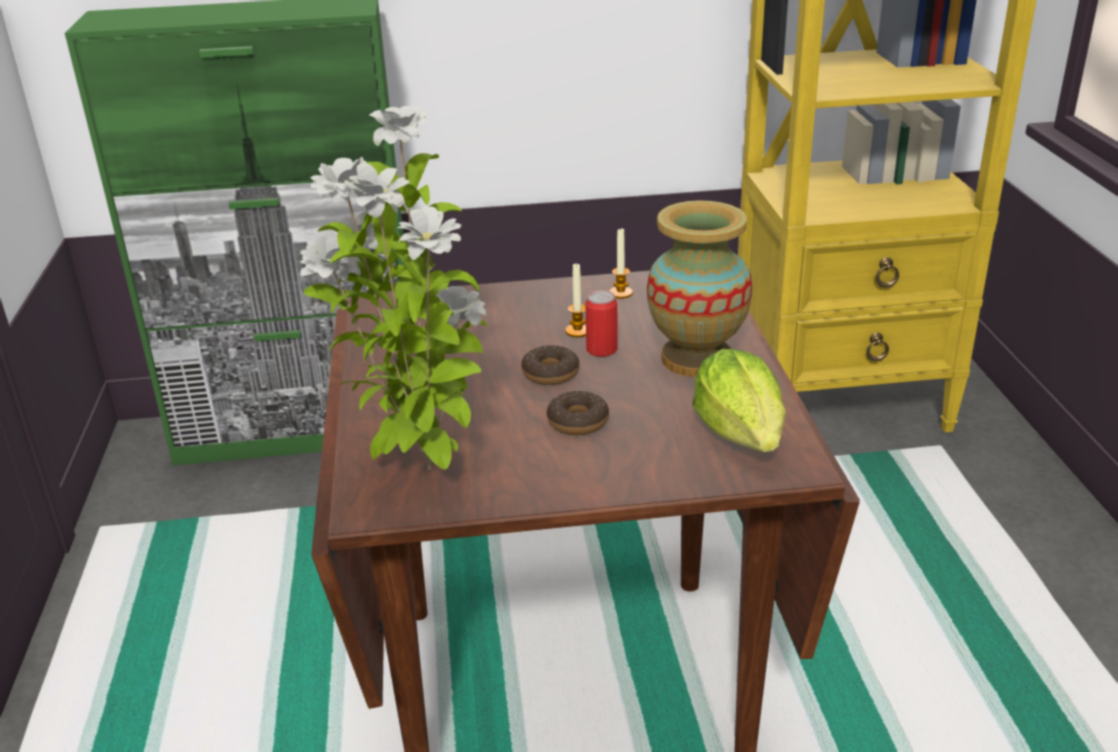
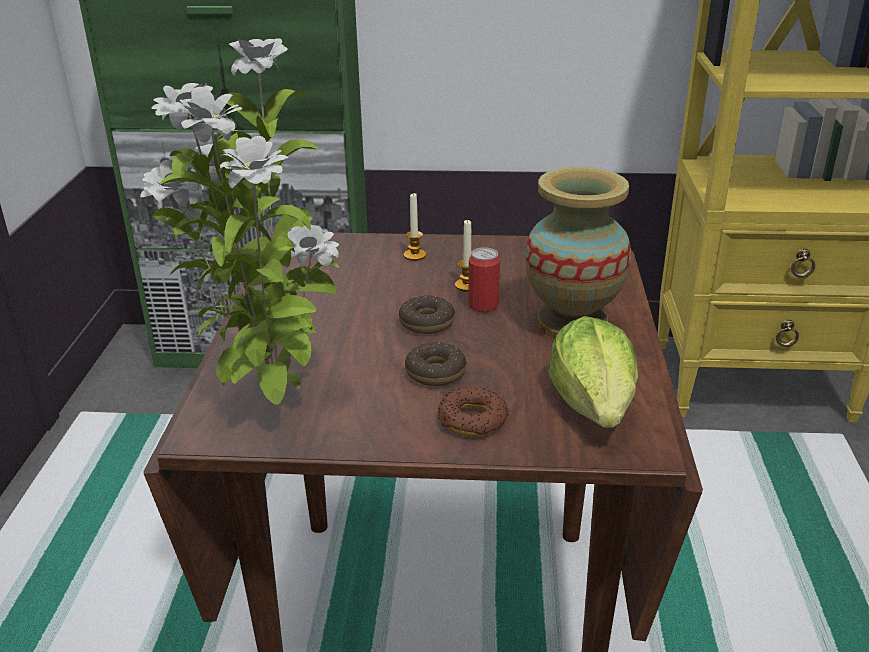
camera: 10 degrees right, 0 degrees up
candle [609,229,633,299] -> candle moved to [404,193,426,261]
none -> donut [438,387,509,436]

